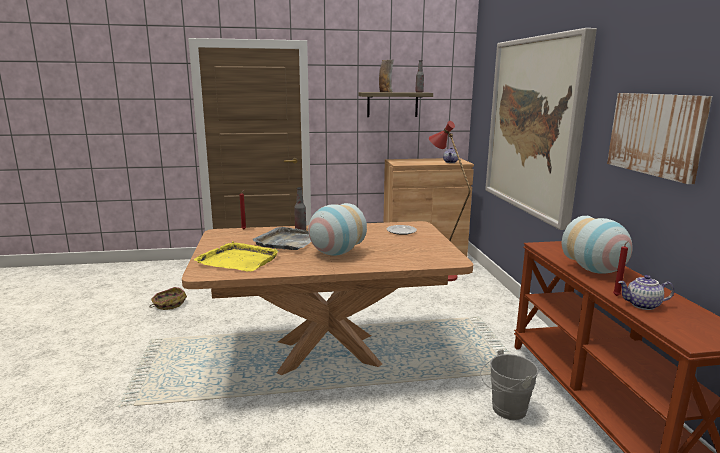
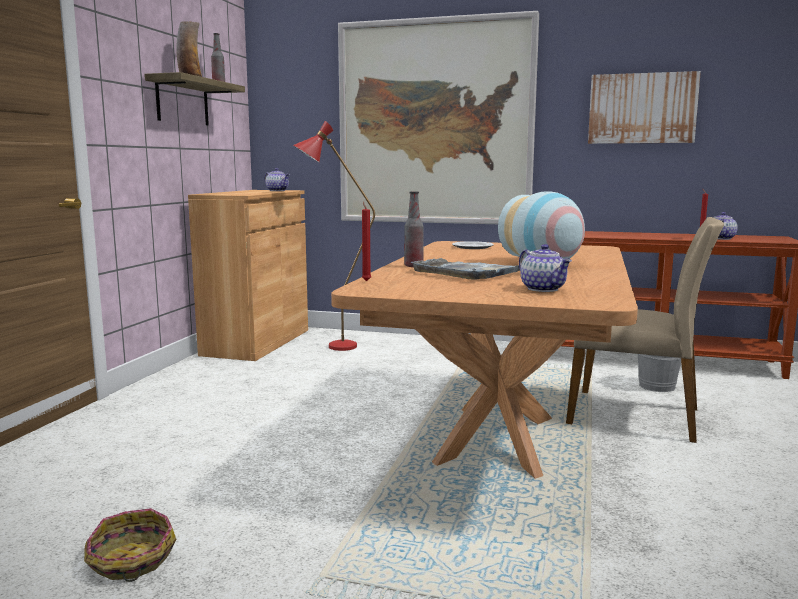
camera: 65 degrees left, 5 degrees down
yellow tray [194,241,279,271] -> teapot [519,244,572,292]
vase [562,216,633,274] -> none
none -> beige chair [566,217,724,443]

